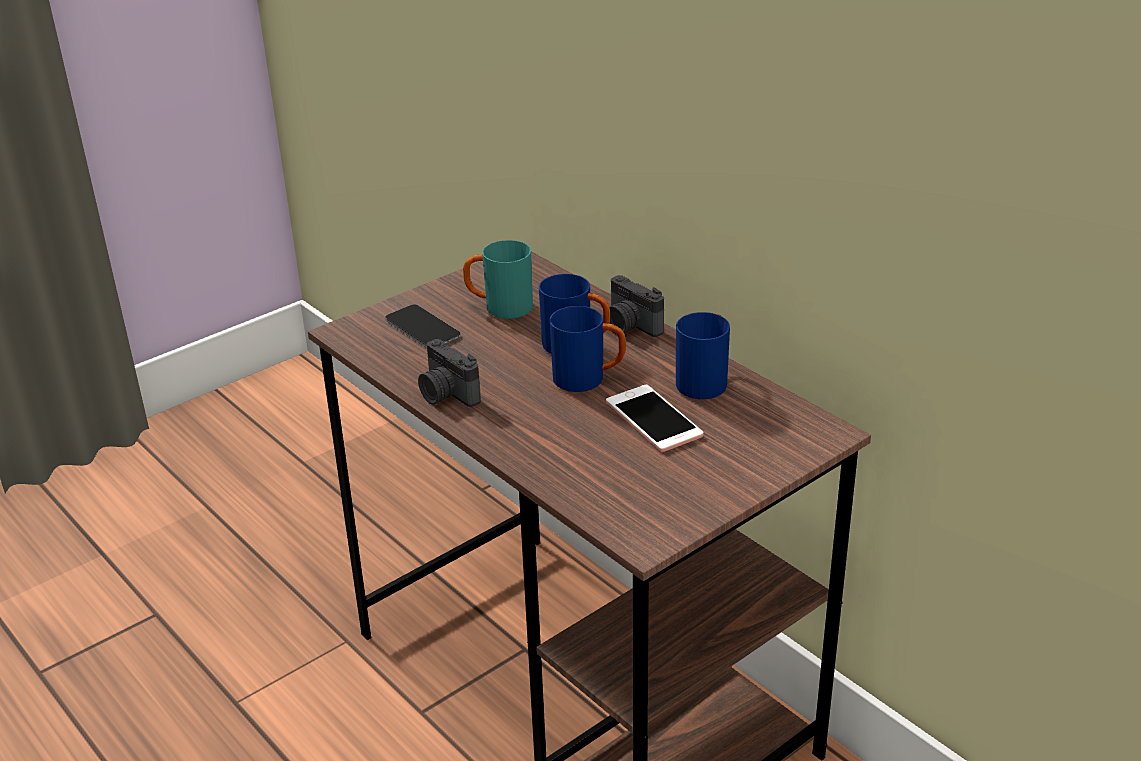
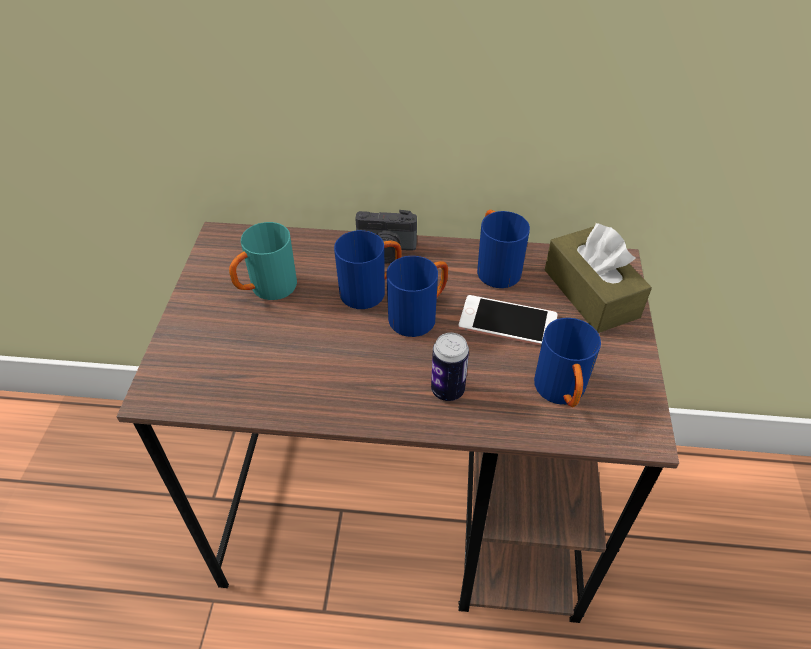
camera: 45 degrees left, 15 degrees up
phone [385,305,460,348] -> none
camera [418,339,481,407] -> none
none -> can [431,333,469,401]
none -> blue mug [534,318,601,407]
none -> brown tissue box [545,223,652,333]

